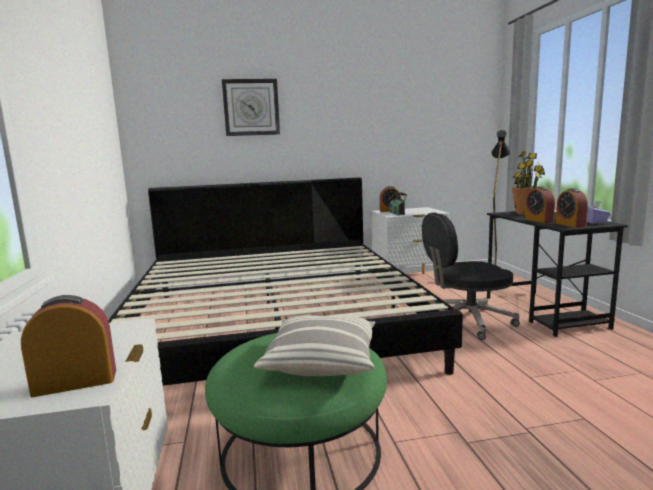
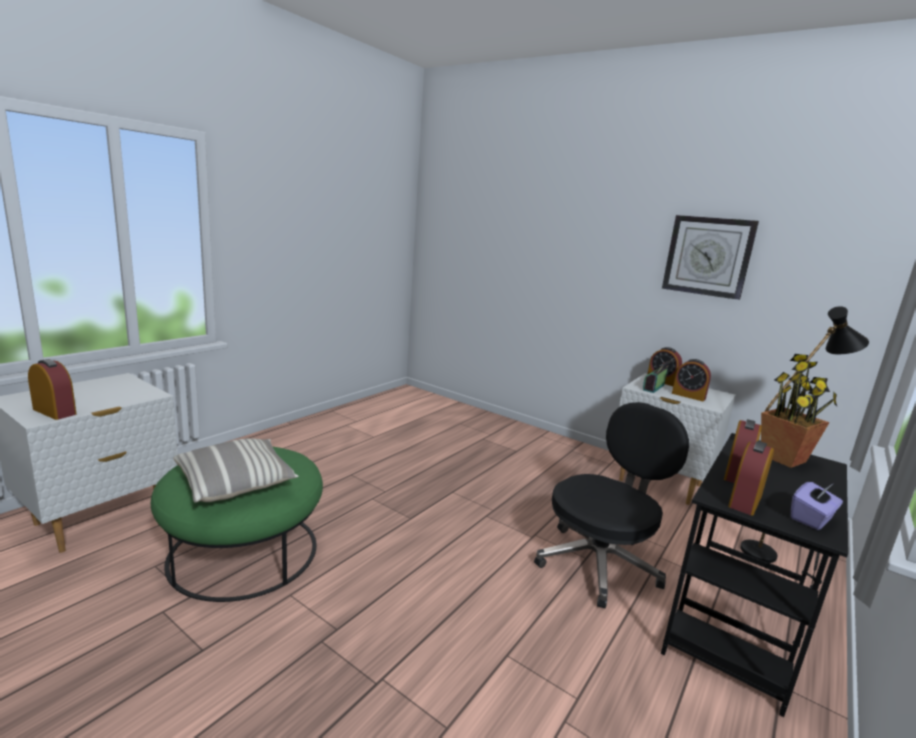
camera: 45 degrees right, 5 degrees up
bed [108,177,463,386] -> none
wall clock [222,79,280,136] -> wall clock moved to [662,215,759,300]
black office chair [422,212,520,340] -> black office chair turned 105 degrees clockwise [534,402,689,608]
none -> alarm clock [672,359,711,401]

